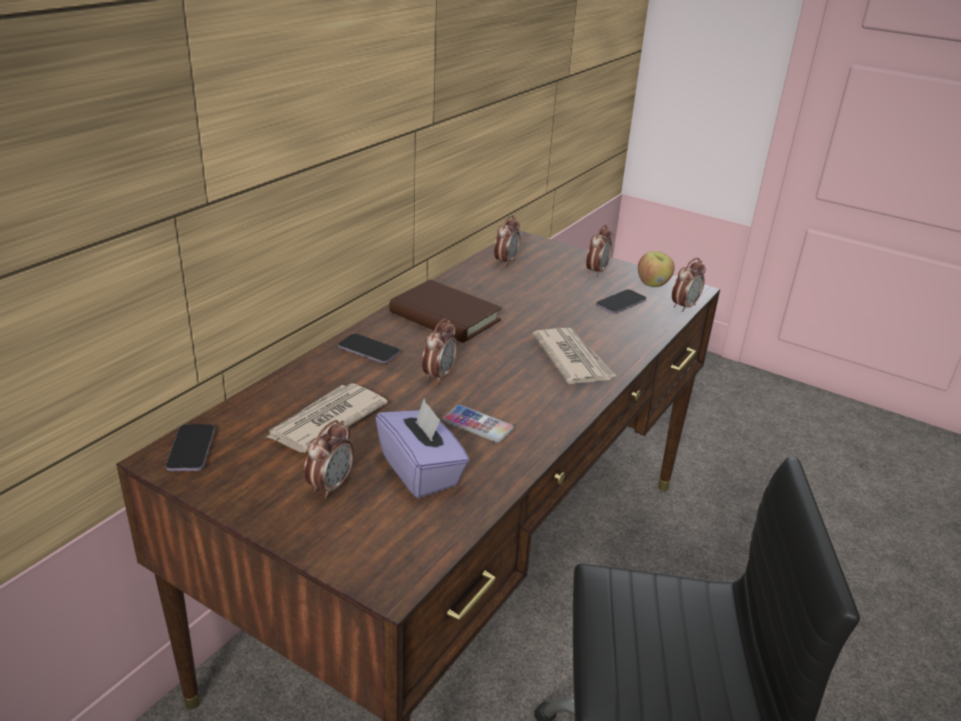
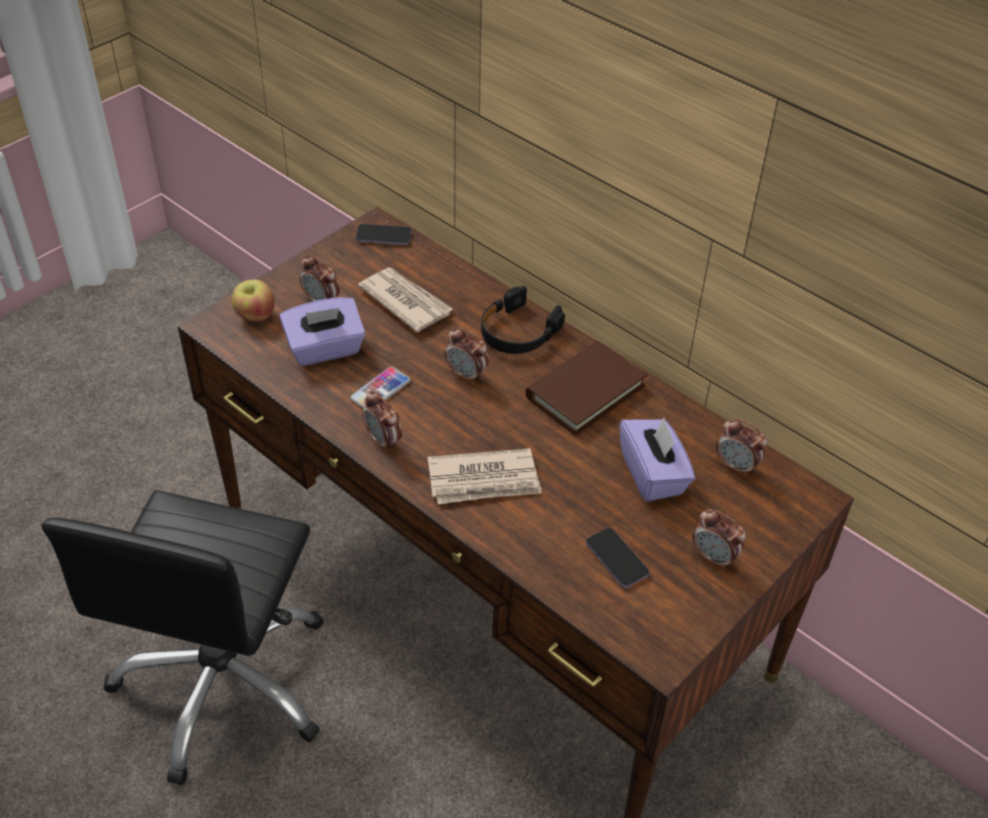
camera: 100 degrees right, 15 degrees up
phone [338,334,400,364] -> black headphones [481,286,565,354]
apple [638,251,675,287] -> apple moved to [232,279,275,322]
alarm clock [672,258,706,312] -> alarm clock moved to [363,390,402,452]
none -> purple tissue box [620,418,695,502]

